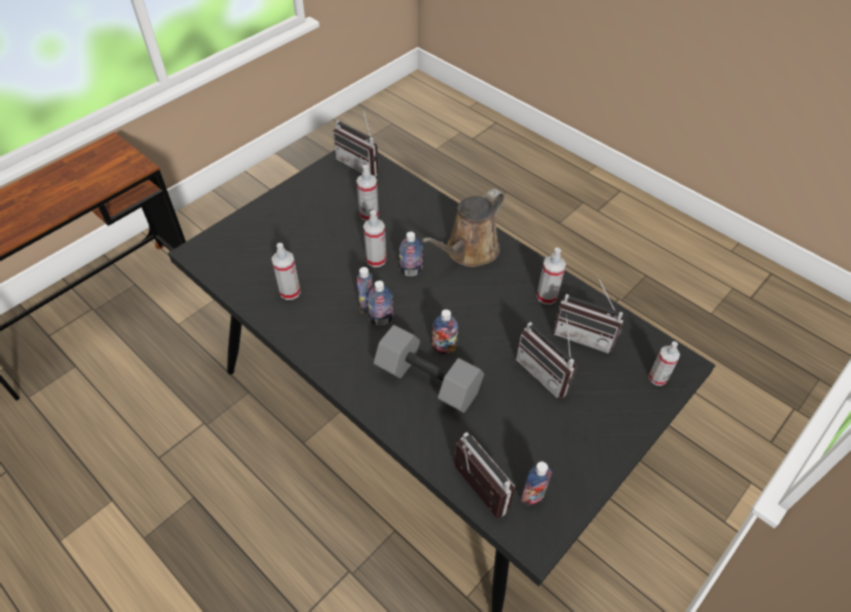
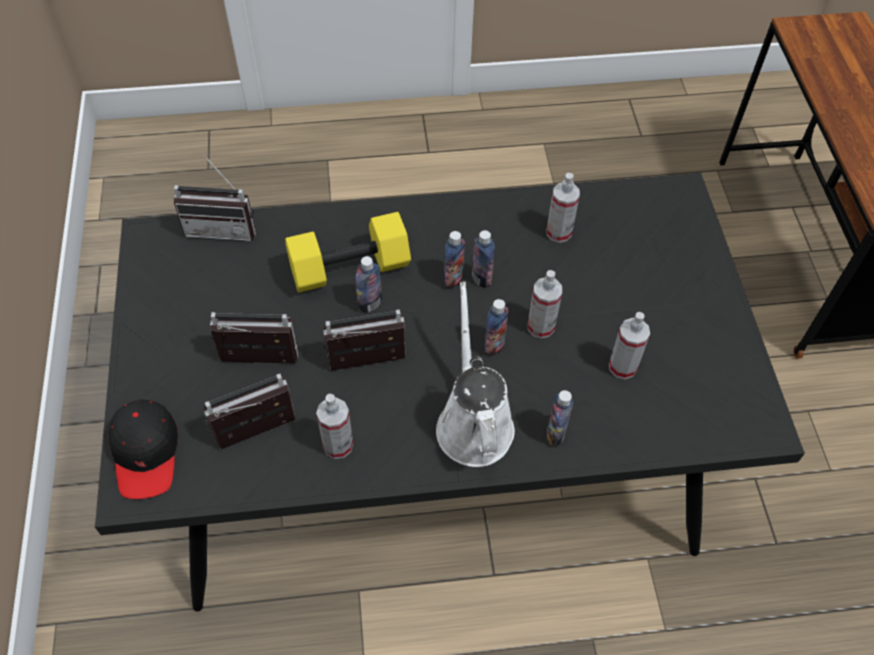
camera: 130 degrees right, 5 degrees up
radio [333,108,379,177] -> radio moved to [322,310,405,371]
grey dumbbell [374,325,484,413] -> yellow dumbbell [285,212,411,292]
brown watering can [421,189,505,267] -> white watering can [436,282,515,467]
bottle [521,462,552,505] -> bottle moved to [546,390,573,446]
spray bottle [649,341,680,386] -> black cap [109,399,178,499]

